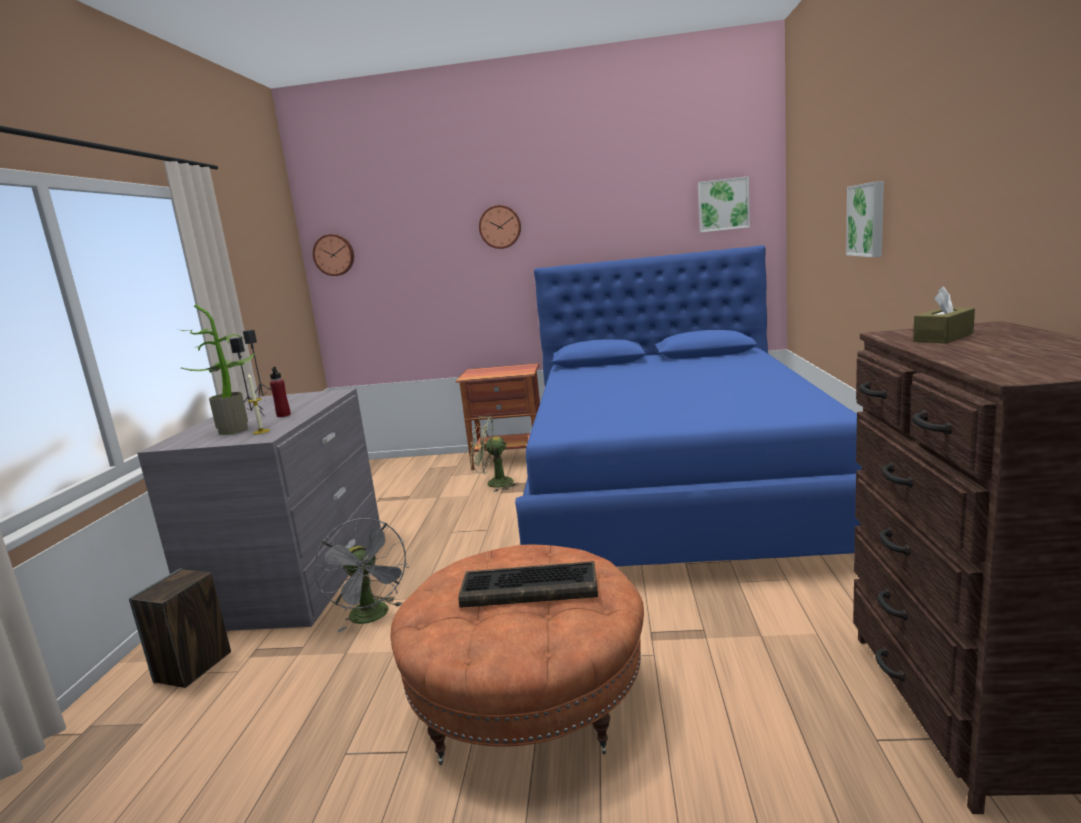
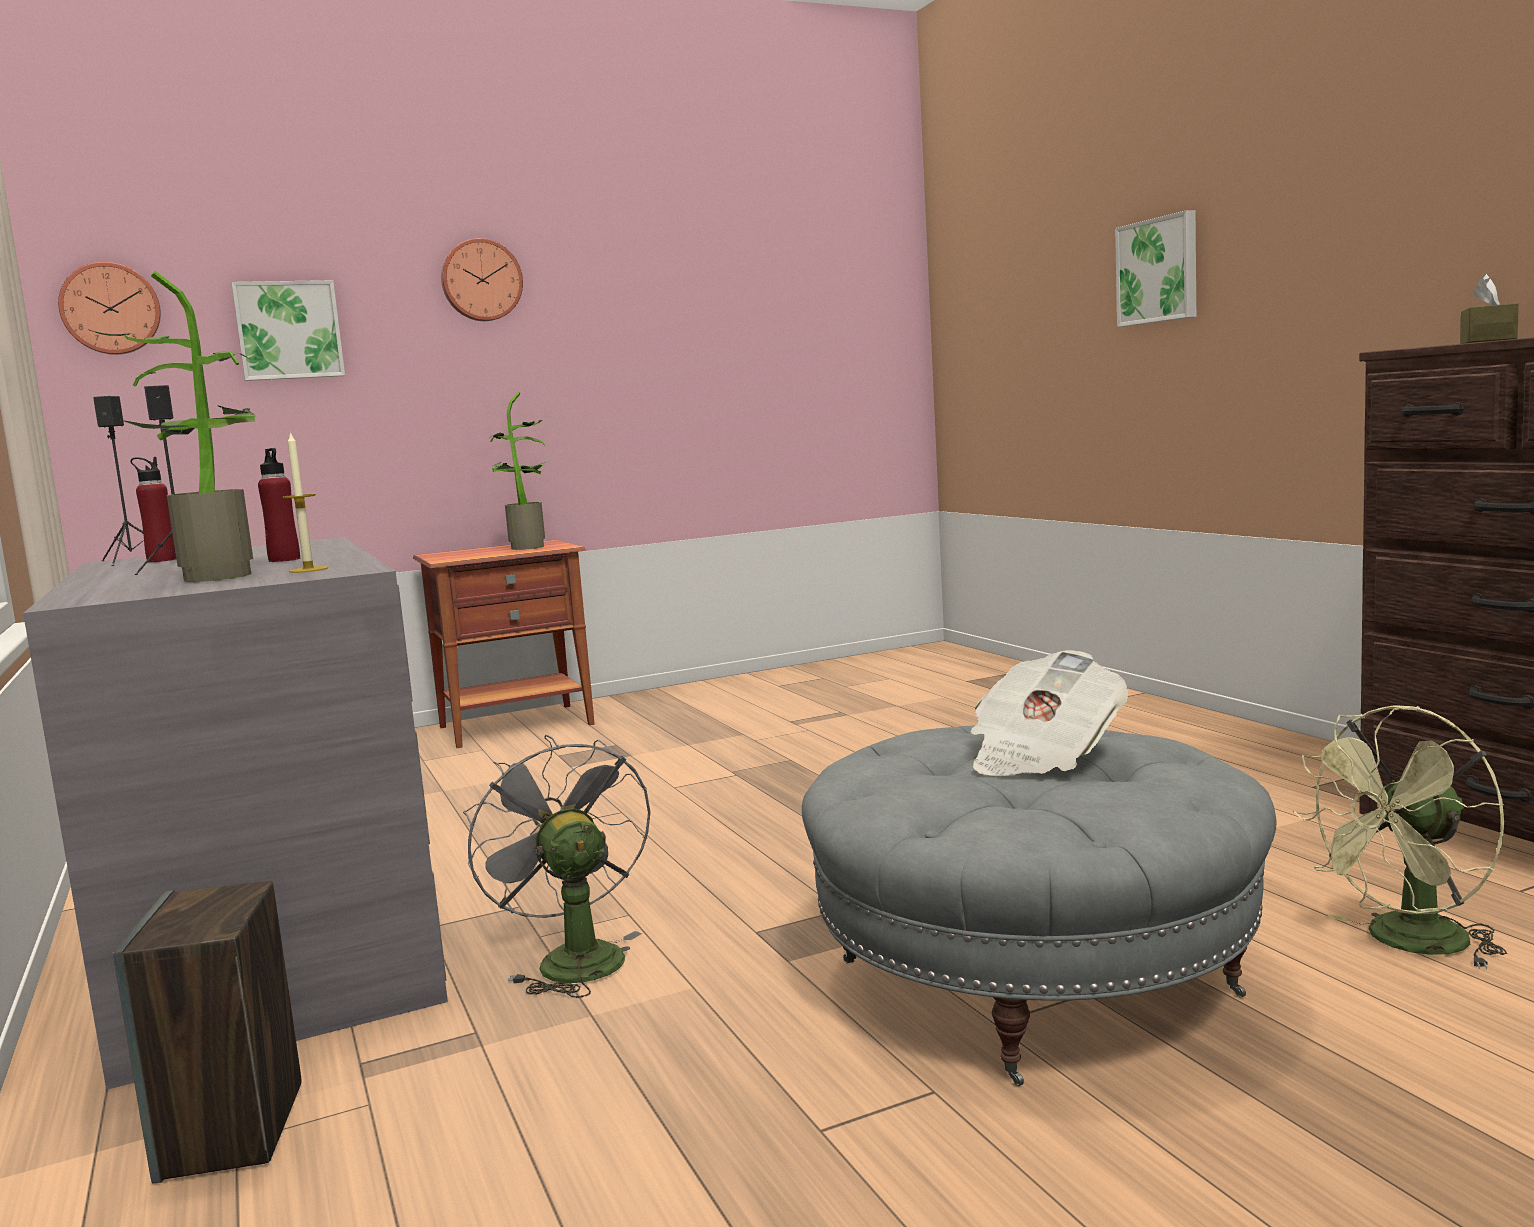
camera: 30 degrees left, 5 degrees down
grey fan [314,518,409,632] -> grey fan turned 150 degrees counterclockwise [463,735,651,998]
brown ottoman [391,545,644,765] -> grey ottoman [802,725,1277,1086]
keyboard [458,561,598,608] -> newspaper [970,650,1129,776]
green fan [471,416,521,492] -> green fan moved to [1293,705,1507,969]
blue bed [515,245,862,566] -> none
picture [698,176,750,232] -> picture moved to [231,280,345,381]
none -> red bottle [130,457,176,562]
none -> potted plant [488,392,554,550]

